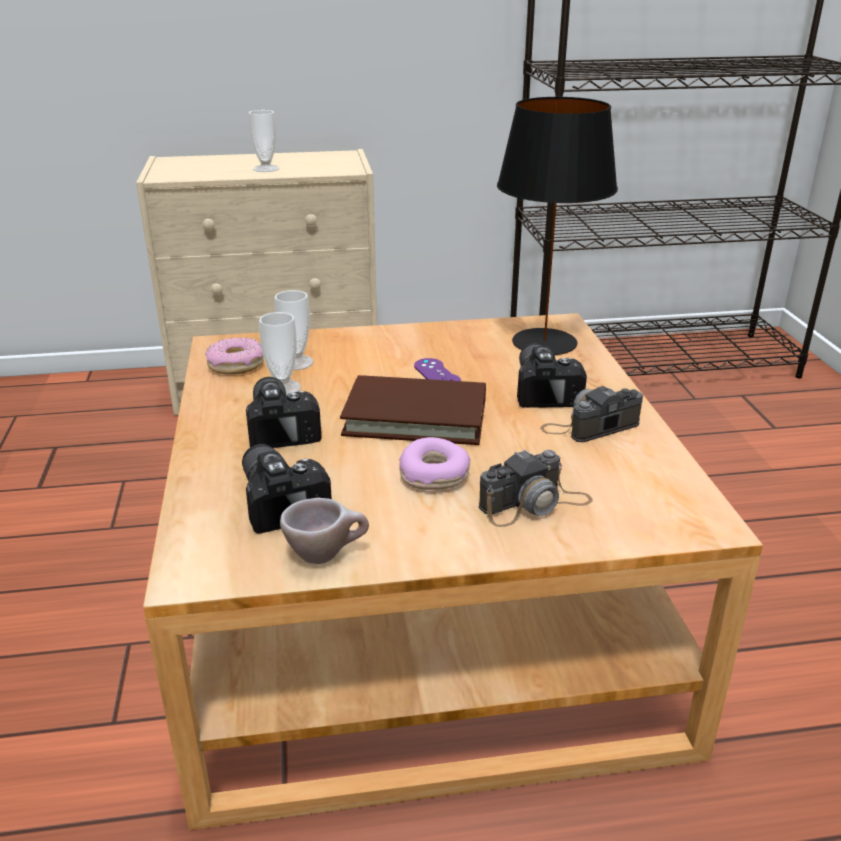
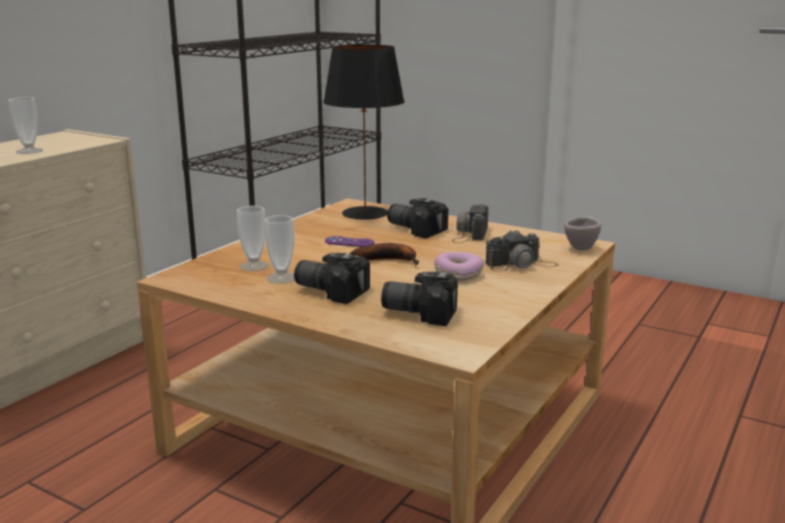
camera: 50 degrees left, 10 degrees down
donut [205,338,264,375] -> none
beige cup [280,498,369,564] -> beige cup moved to [564,217,601,251]
brown book [340,375,486,445] -> banana [349,243,419,266]
camera [479,449,593,527] -> camera turned 60 degrees clockwise [485,230,558,272]

